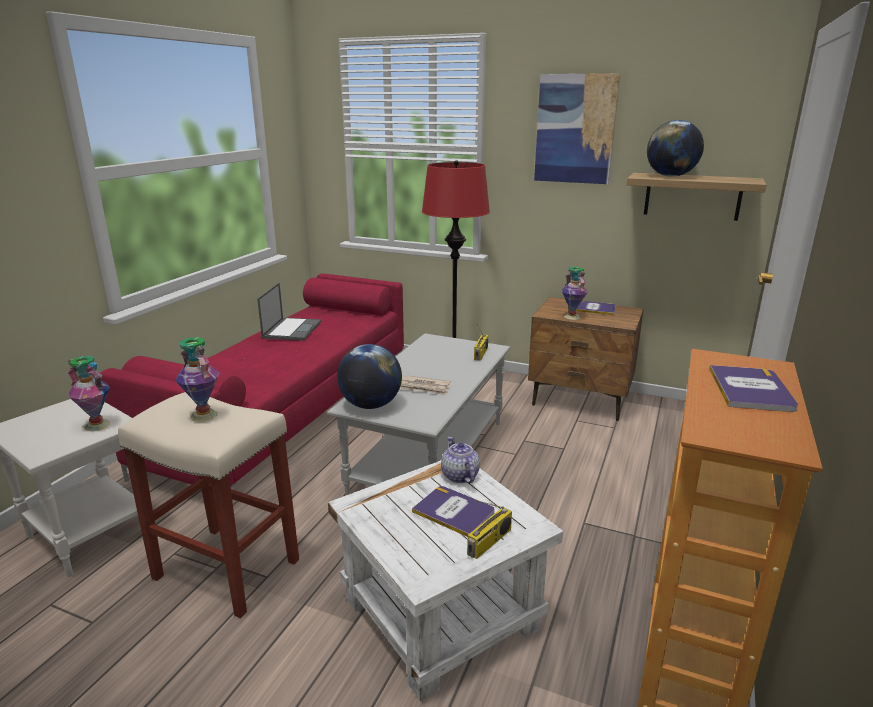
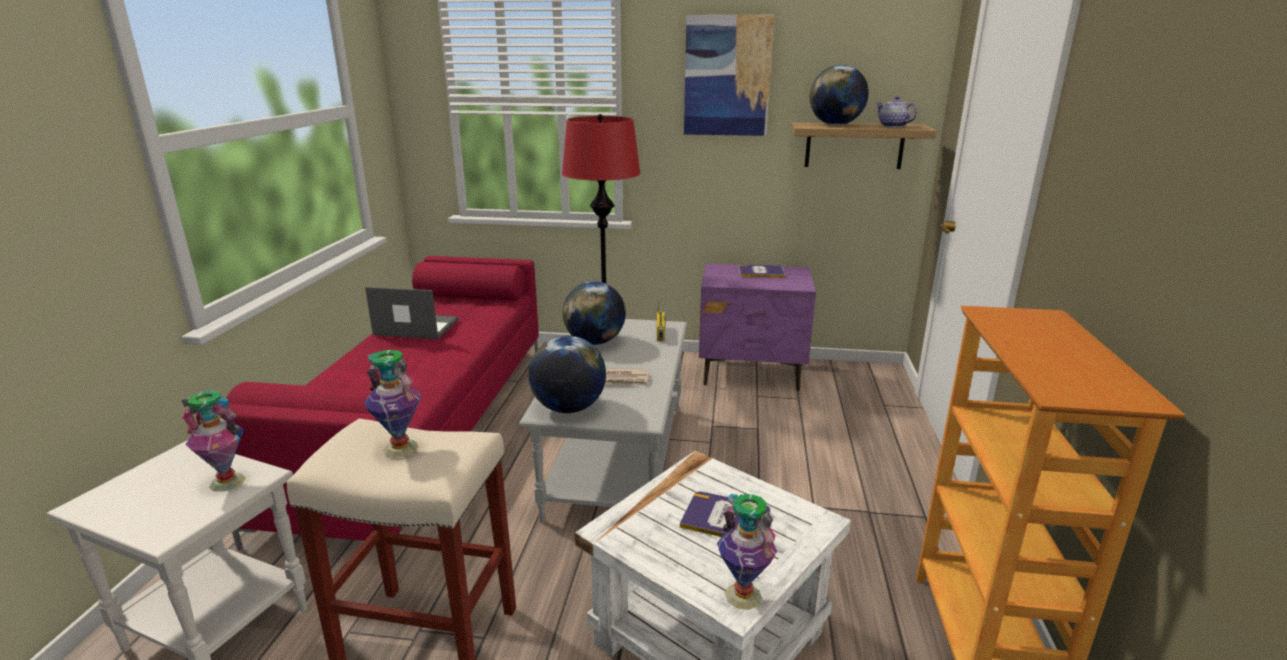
camera: 15 degrees left, 0 degrees up
laptop [257,283,322,341] -> laptop turned 75 degrees counterclockwise [365,287,459,339]
teapot [441,437,480,483] -> teapot moved to [876,96,917,127]
radio [467,500,512,559] -> none
brown nightstand [528,297,644,421] -> purple nightstand [699,263,816,391]
vase [562,267,587,320] -> vase moved to [717,494,777,610]
book [709,365,798,412] -> none
none -> globe [563,281,626,345]

